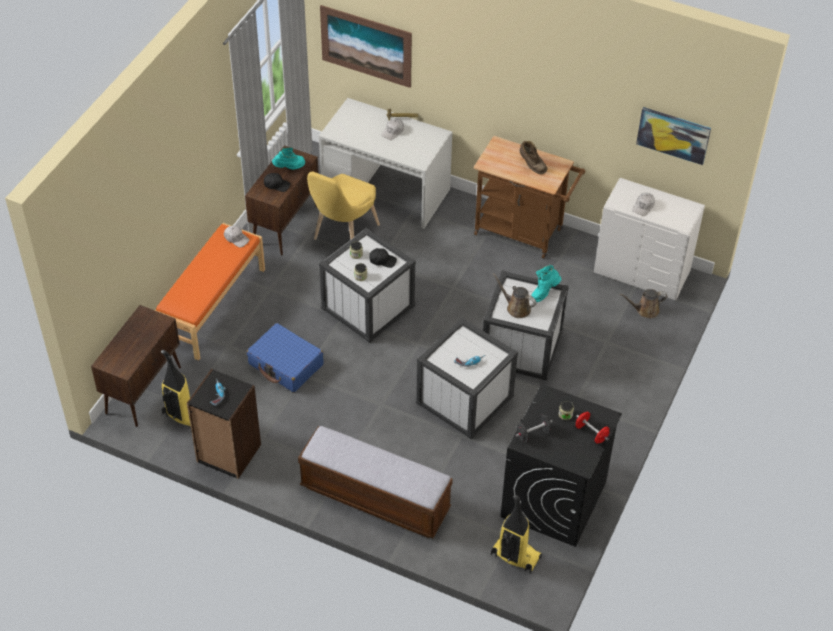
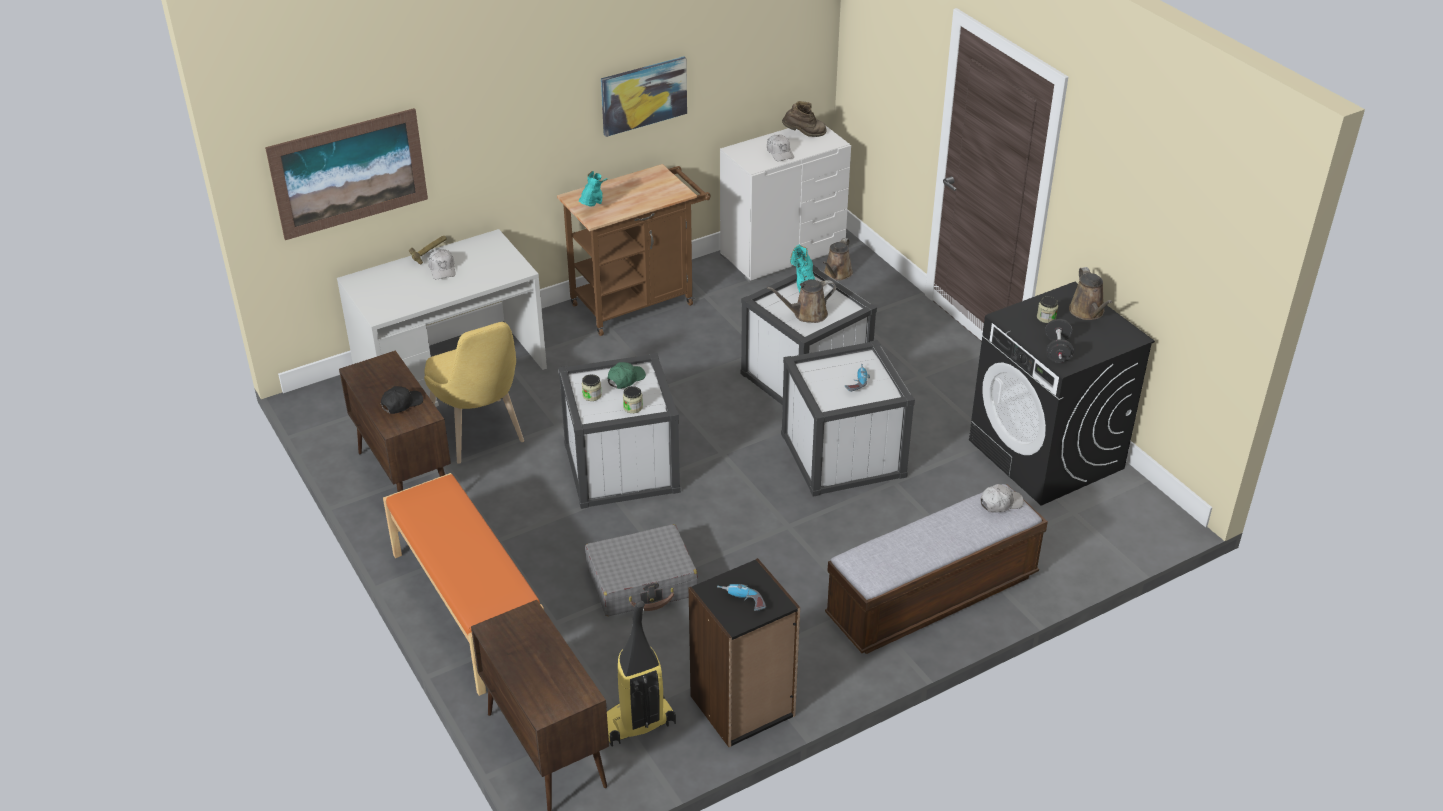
camera: 55 degrees left, 10 degrees down
white cap [224,226,250,248] -> white cap moved to [981,484,1024,512]
blue suitcase [247,323,323,392] -> grey suitcase [585,524,698,616]
turquoise boot [272,147,305,170] -> turquoise boot moved to [579,171,607,207]
black cap [369,248,397,268] -> green cap [607,362,646,389]
vacuum cleaner [491,495,542,573] -> none
brown boot [520,141,547,174] -> brown boot moved to [782,101,827,137]
red dumbbell [576,412,609,444] -> brown watering can [1069,267,1112,320]
picture [636,107,711,165] -> picture moved to [601,56,687,137]

